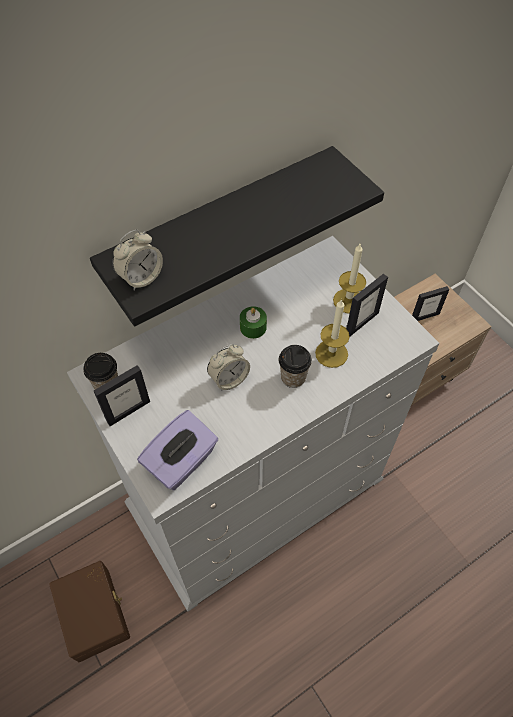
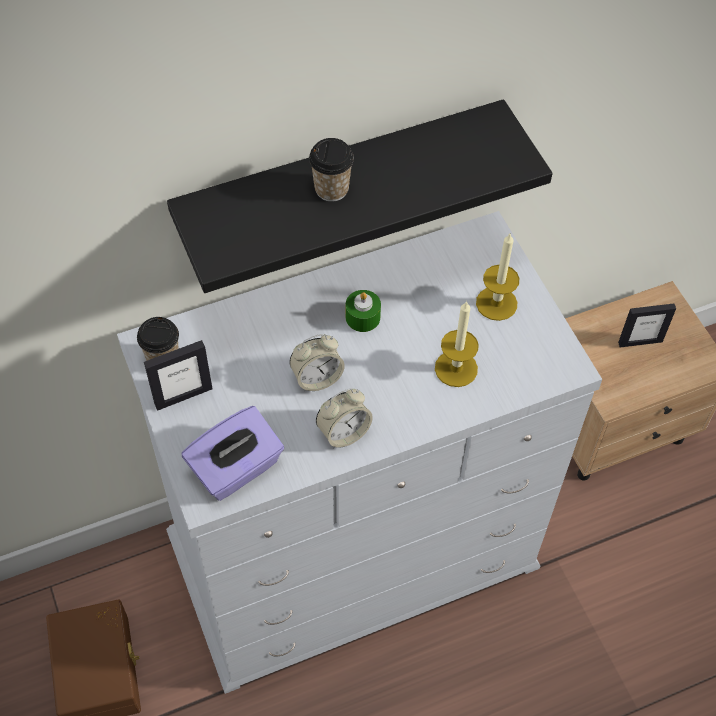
camera: 10 degrees right, 0 degrees up
alarm clock [113,229,163,290] -> alarm clock moved to [316,389,373,448]
cup [279,345,312,388] -> cup moved to [309,138,354,202]
picture frame [346,274,388,336] -> none

